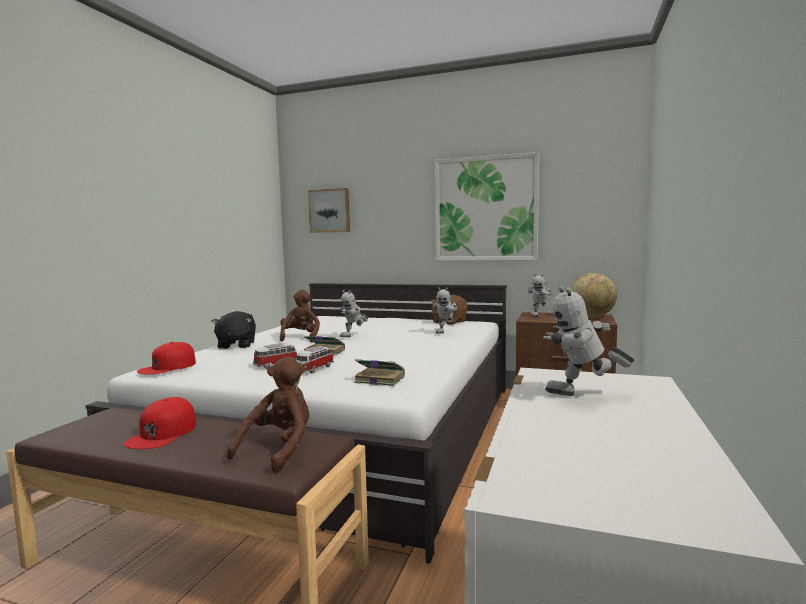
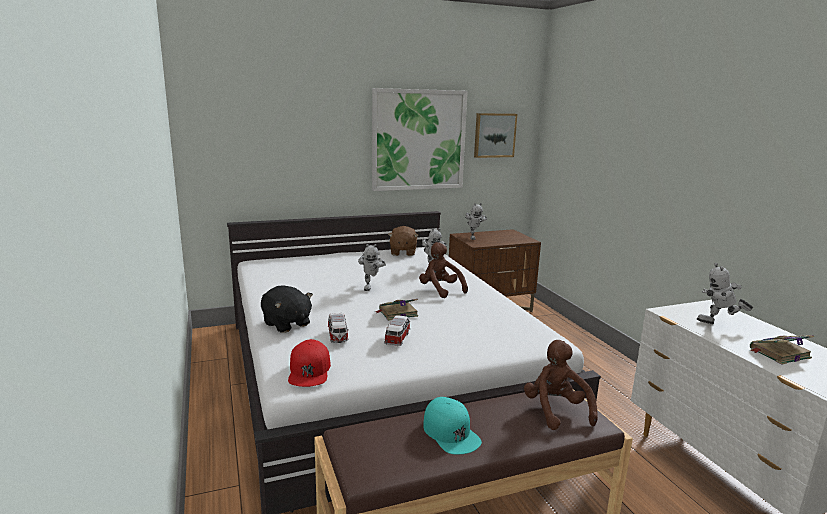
camera: 40 degrees left, 10 degrees up
red cap [124,397,196,449] -> turquoise cap [423,397,482,454]
brown plush toy [280,290,320,342] -> brown plush toy moved to [419,242,468,298]
toy car [296,346,334,373] -> toy car moved to [328,313,348,343]
picture [308,188,350,233] -> picture moved to [474,113,517,158]
book [354,359,405,386] -> book moved to [750,335,814,365]
toy robot [543,286,634,396] -> toy robot turned 45 degrees clockwise [697,263,753,324]
globe [571,273,617,318] -> none

